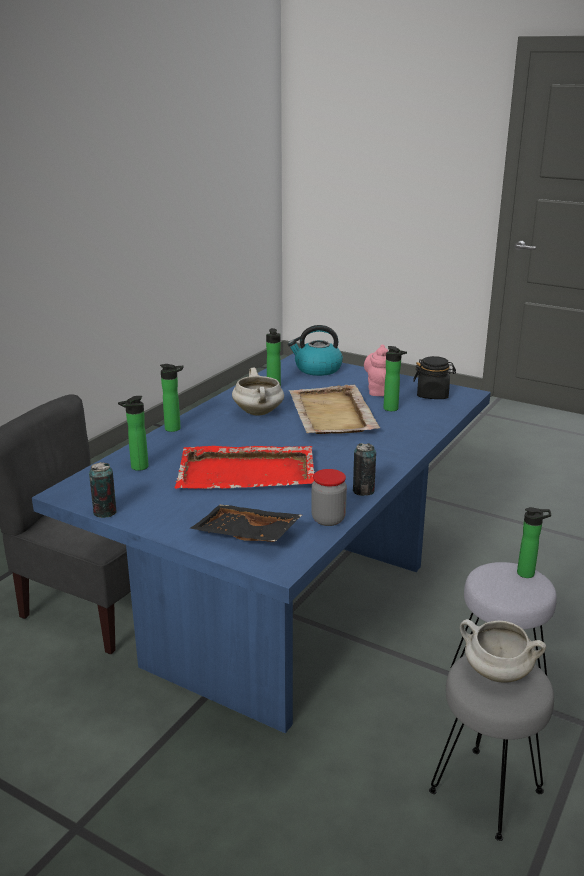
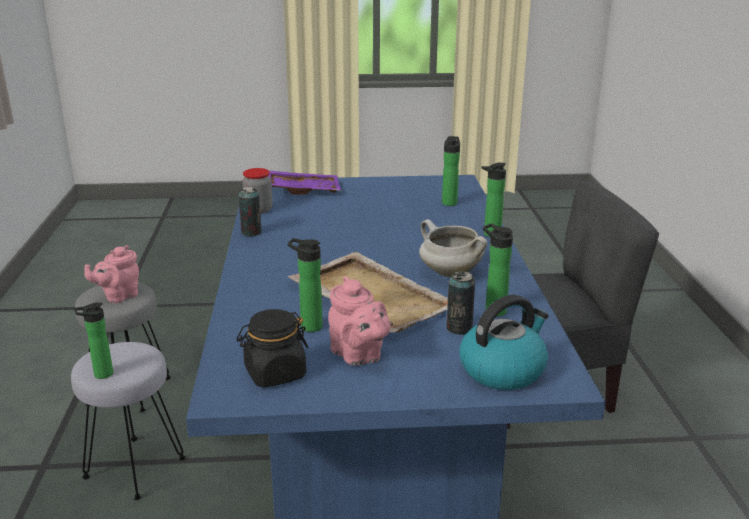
camera: 145 degrees right, 0 degrees up
can [89,462,117,518] -> can moved to [447,271,475,335]
red tray [174,446,314,489] -> none
black tray [189,505,302,542] -> purple tray [269,171,341,195]
white cooking pot [460,619,546,683] -> pink teapot [84,245,139,303]

